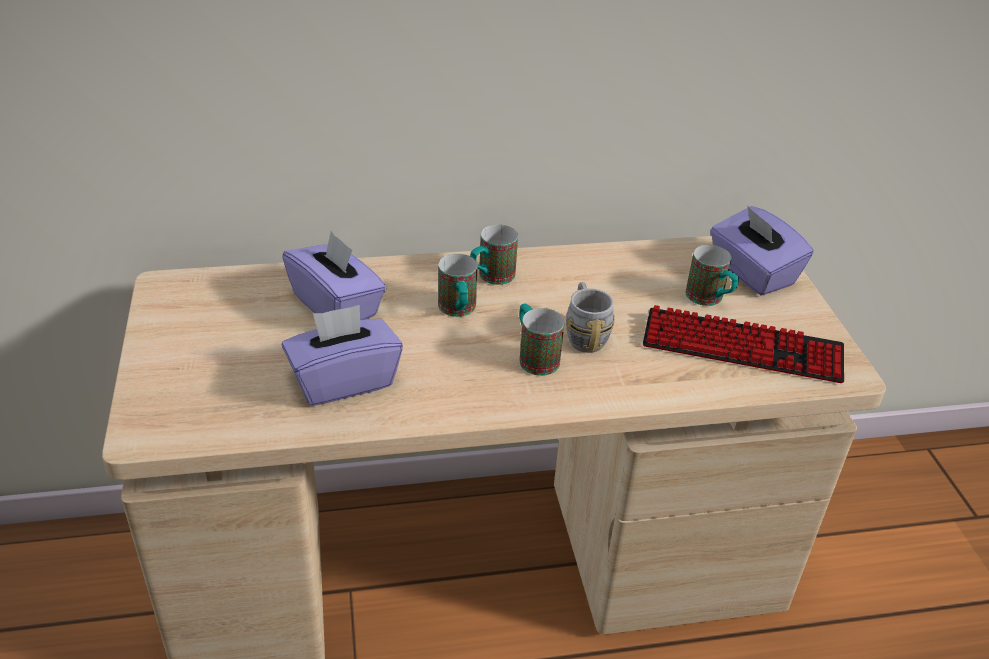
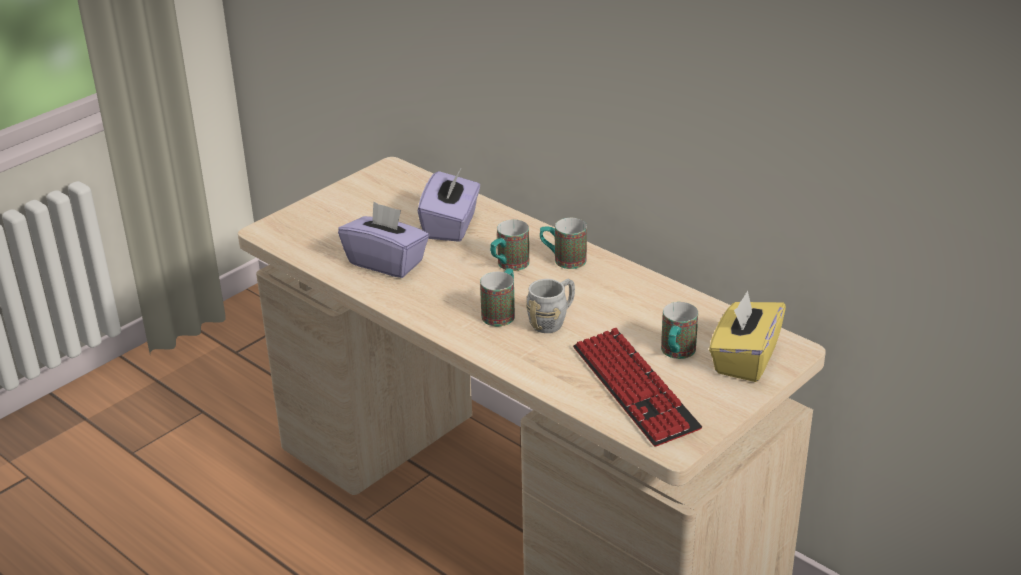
camera: 55 degrees right, 5 degrees down
purple tissue box [710,206,814,296] -> yellow tissue box [709,290,786,382]

